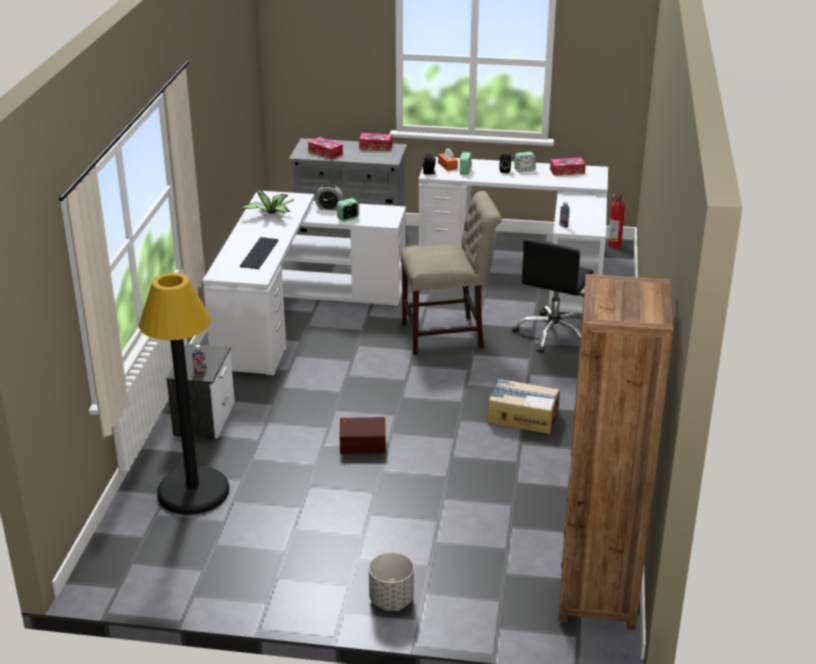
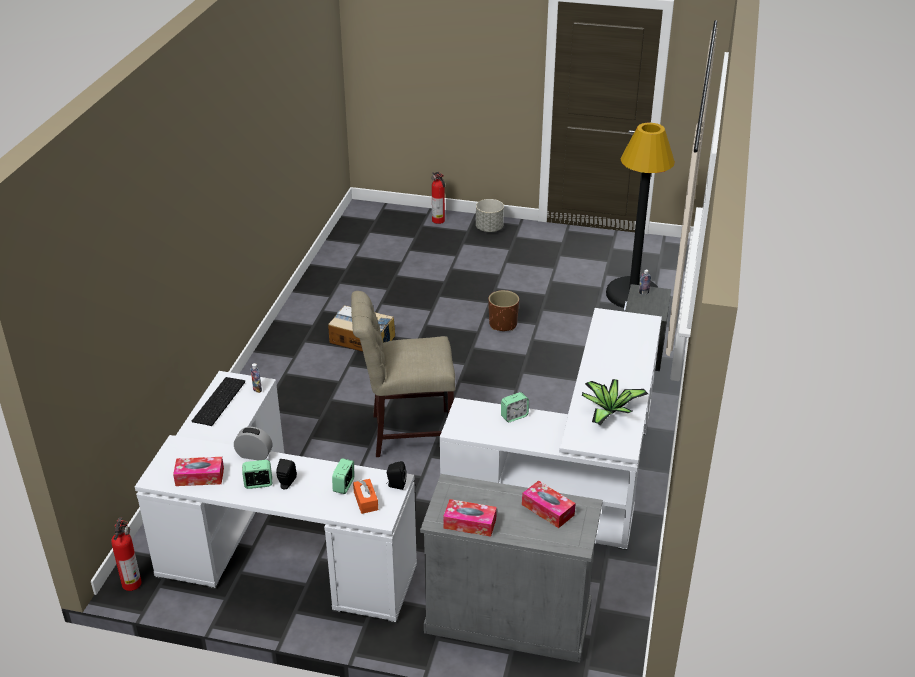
camera: 175 degrees left, 5 degrees up
keyboard [240,237,279,269] -> keyboard moved to [192,377,245,426]
alarm clock [315,184,344,211] -> alarm clock moved to [234,427,273,460]
brown storage box [340,417,386,454] -> brown planter [488,290,519,331]
black office chair [512,239,593,353] -> none
brown bookcase [558,274,674,630] -> none
none -> fire extinguisher [431,172,445,224]

